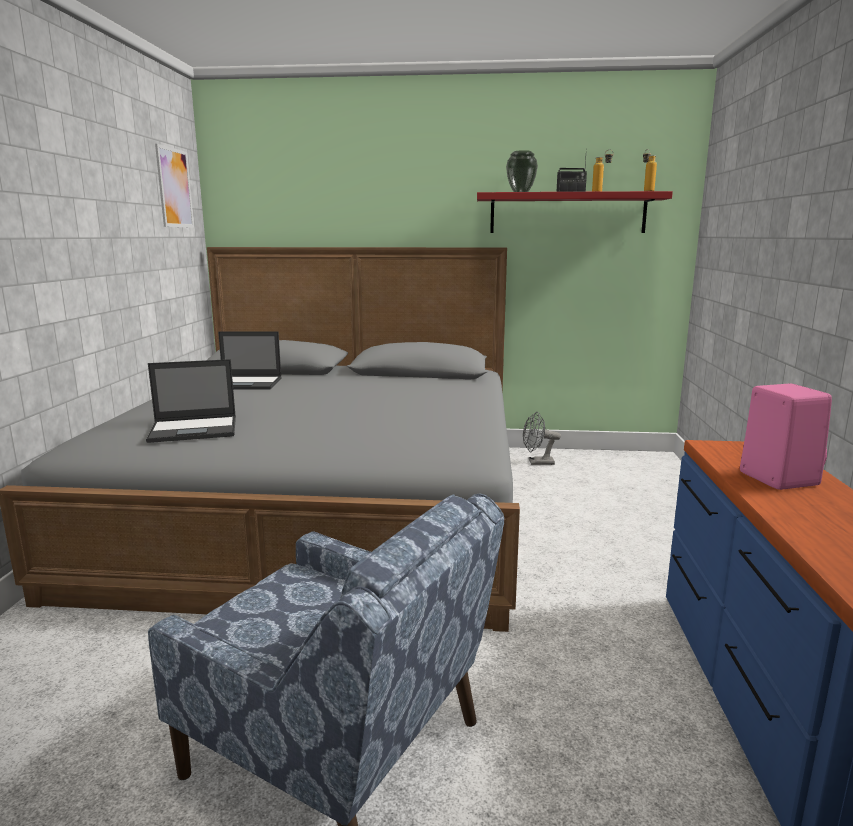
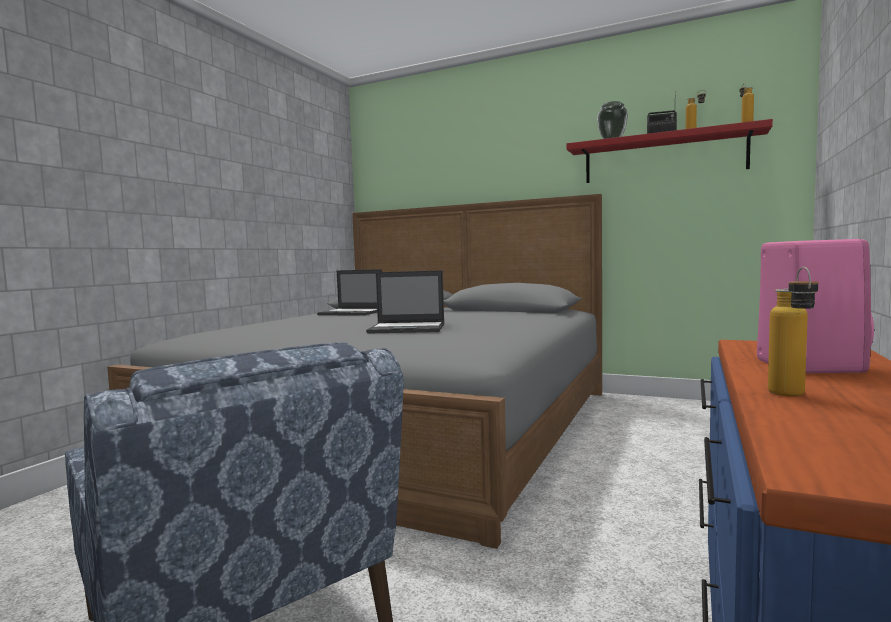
camera: 20 degrees right, 10 degrees down
laptop [146,359,236,443] -> laptop moved to [366,270,444,333]
picture [155,144,194,228] -> none
grey fan [523,412,561,465] -> none
none -> bottle [768,267,818,397]

